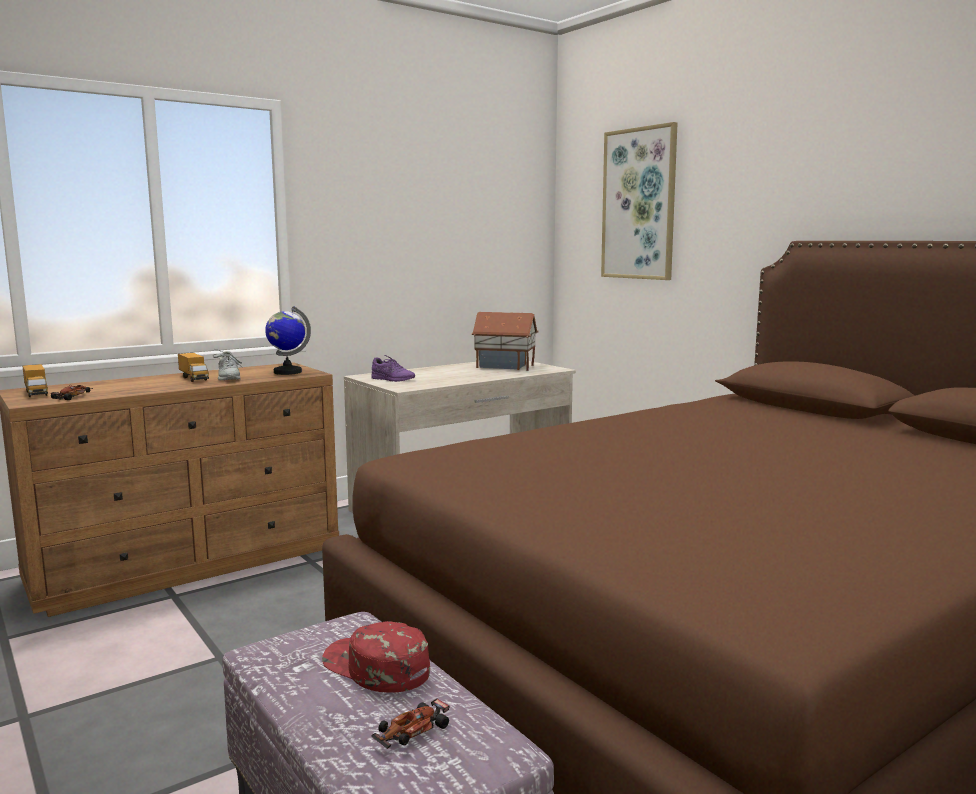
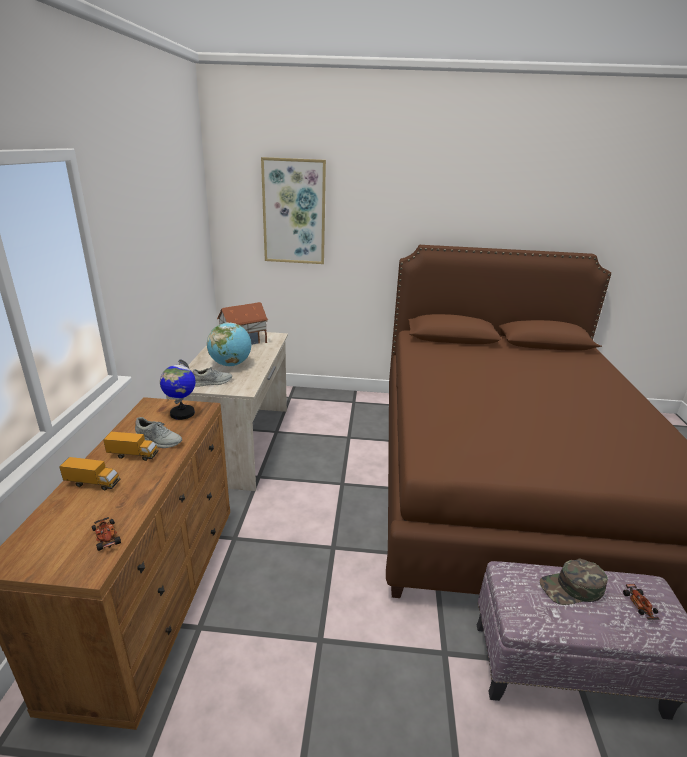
camera: 50 degrees left, 15 degrees up
toy truck [23,364,48,397] -> toy truck moved to [59,457,120,490]
red cap [322,621,430,693] -> green cap [539,559,608,605]
purple shoe [371,355,415,382] -> grey shoe [192,367,232,387]
none -> globe [207,322,251,367]

